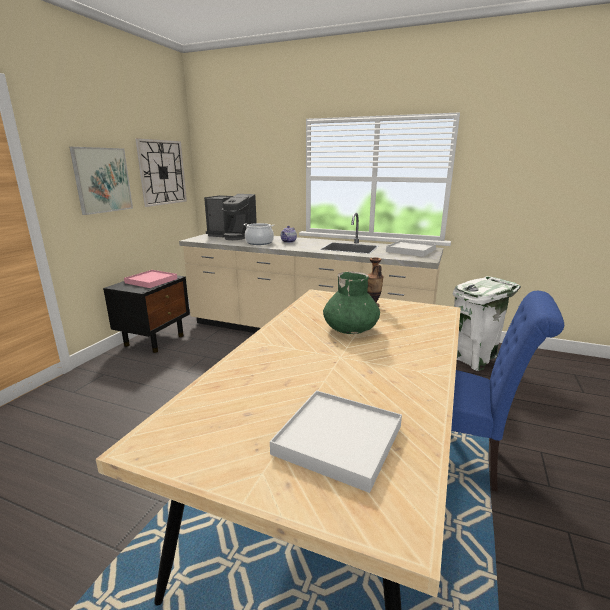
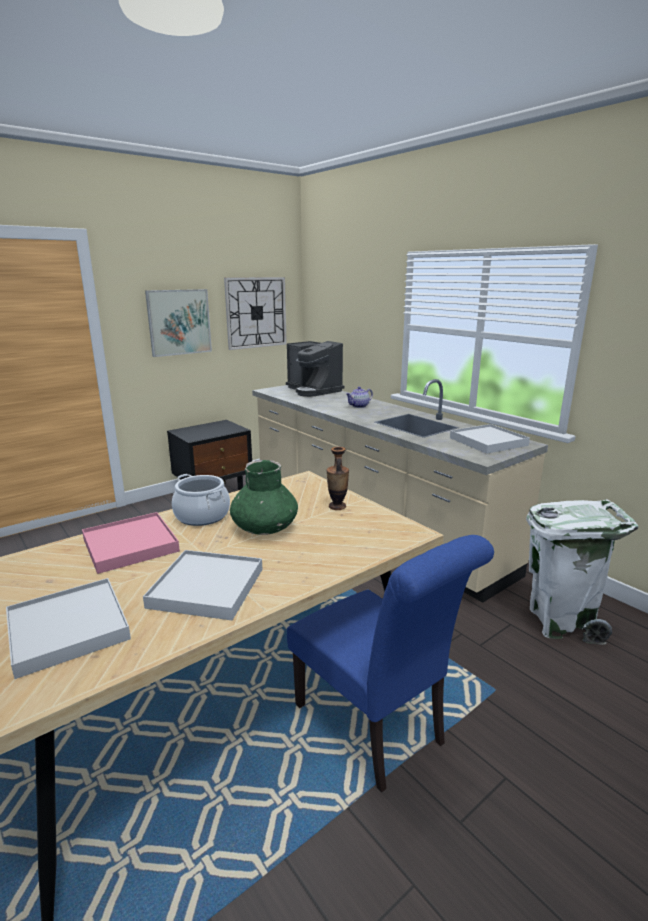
camera: 30 degrees right, 0 degrees up
pink tray [124,270,177,288] -> pink tray moved to [82,512,180,574]
cooking pot [243,223,274,245] -> cooking pot moved to [172,474,230,526]
none -> white tray [143,550,262,620]

